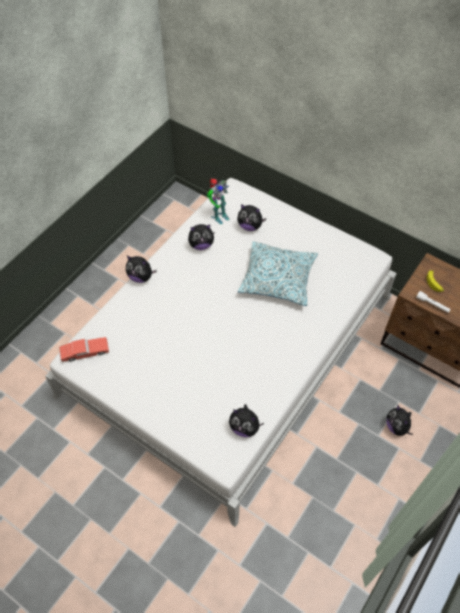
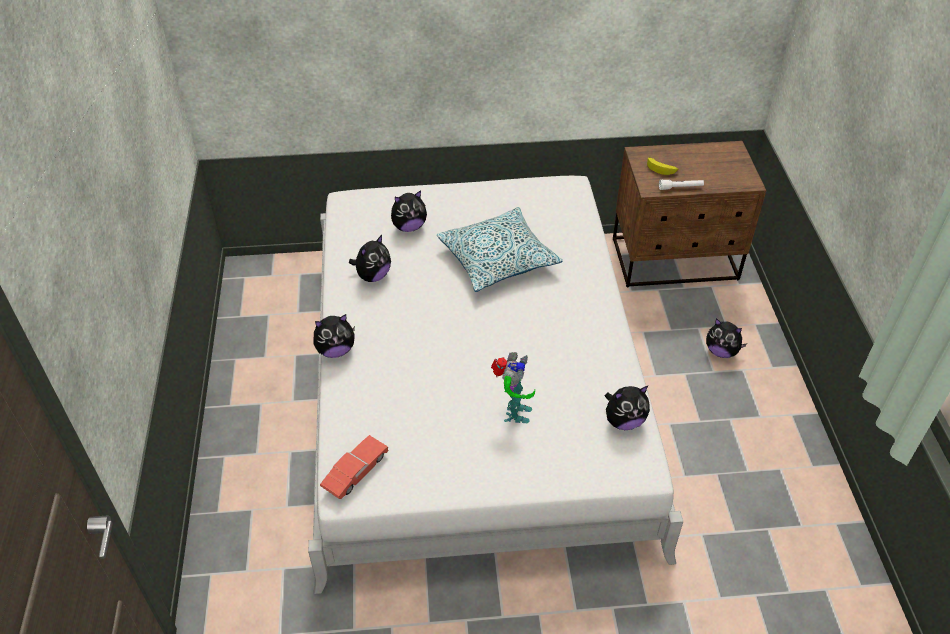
camera: 40 degrees left, 10 degrees down
toy robot [207,178,229,224] -> toy robot moved to [491,352,535,423]

